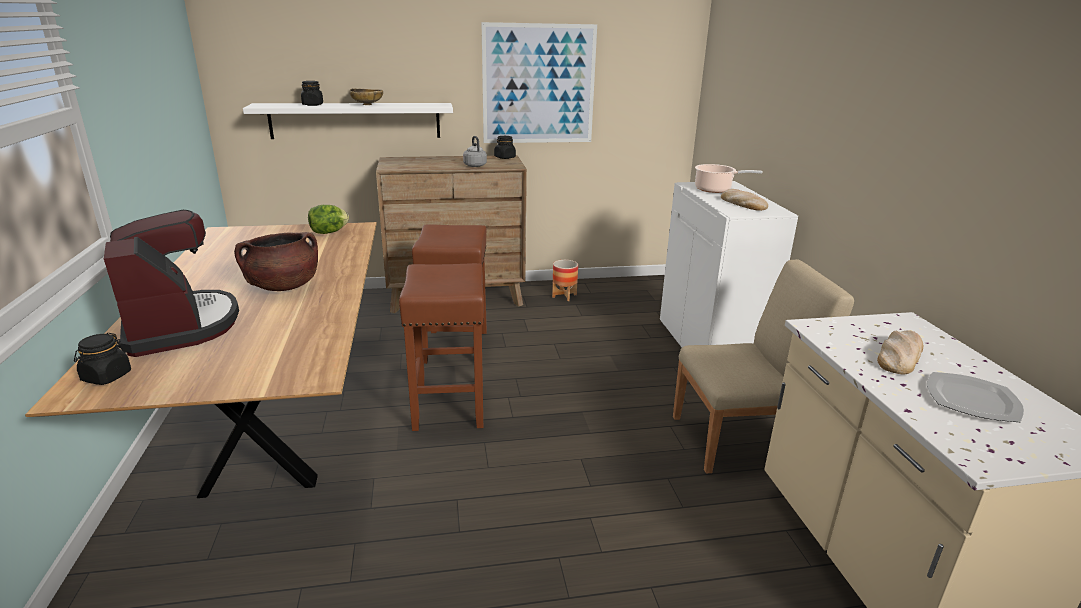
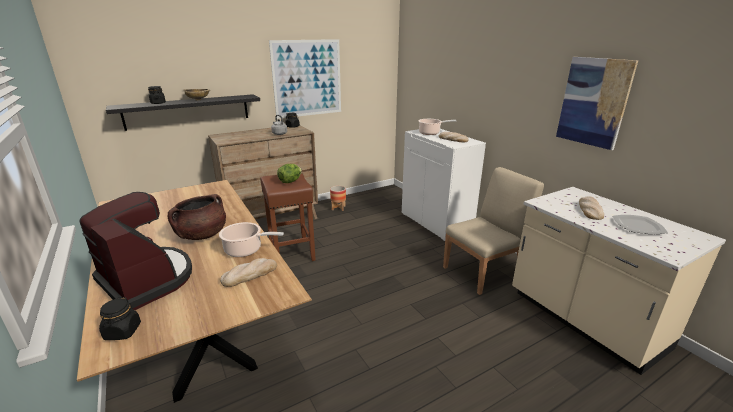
camera: 20 degrees left, 0 degrees up
white shelf [243,103,453,139] -> black shelf [106,94,260,131]
lettuce [308,205,349,234] -> lettuce moved to [277,164,302,183]
brown stool [399,263,484,431] -> none
none -> cooking pot [219,222,284,257]
none -> bread [220,258,277,287]
none -> picture [556,57,638,150]

